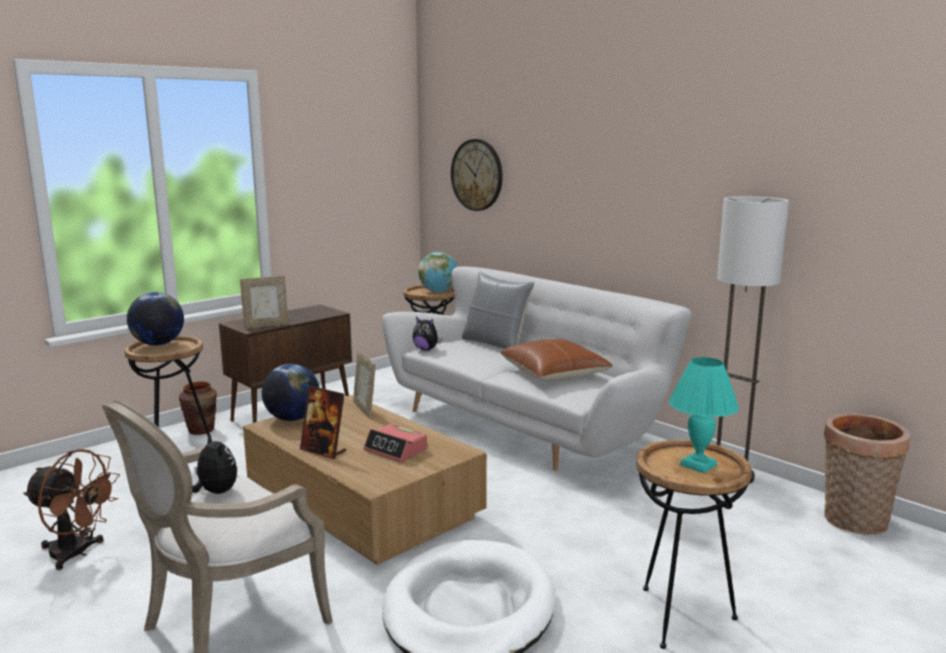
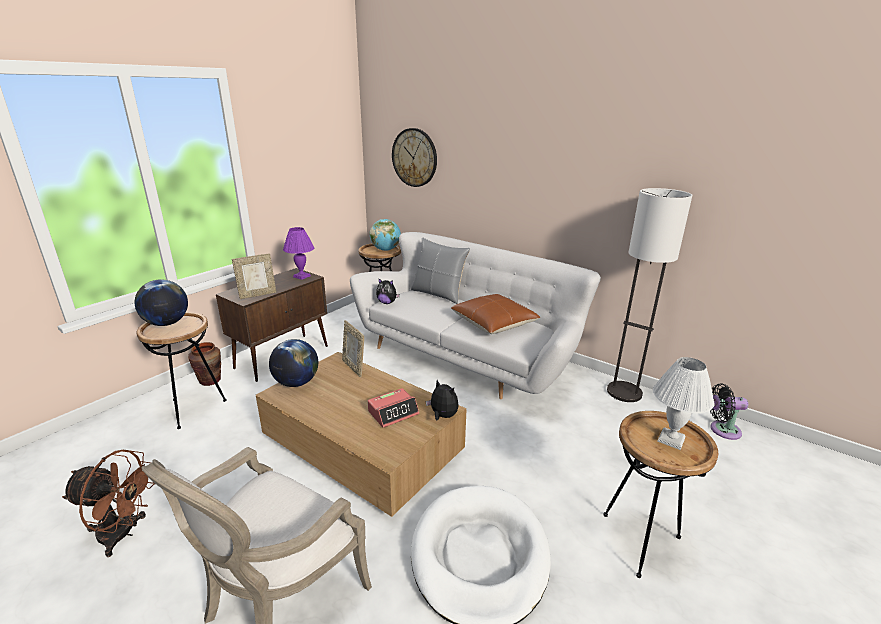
camera: 10 degrees left, 10 degrees up
plush toy [192,435,237,494] -> plush toy moved to [426,380,458,420]
picture frame [300,386,346,459] -> none
alarm clock [364,424,427,462] -> alarm clock turned 60 degrees counterclockwise [368,388,419,428]
turquoise table lamp [669,357,739,473] -> white table lamp [653,357,715,450]
basket [824,413,910,535] -> black fan [710,383,748,440]
none -> purple table lamp [283,227,314,280]

